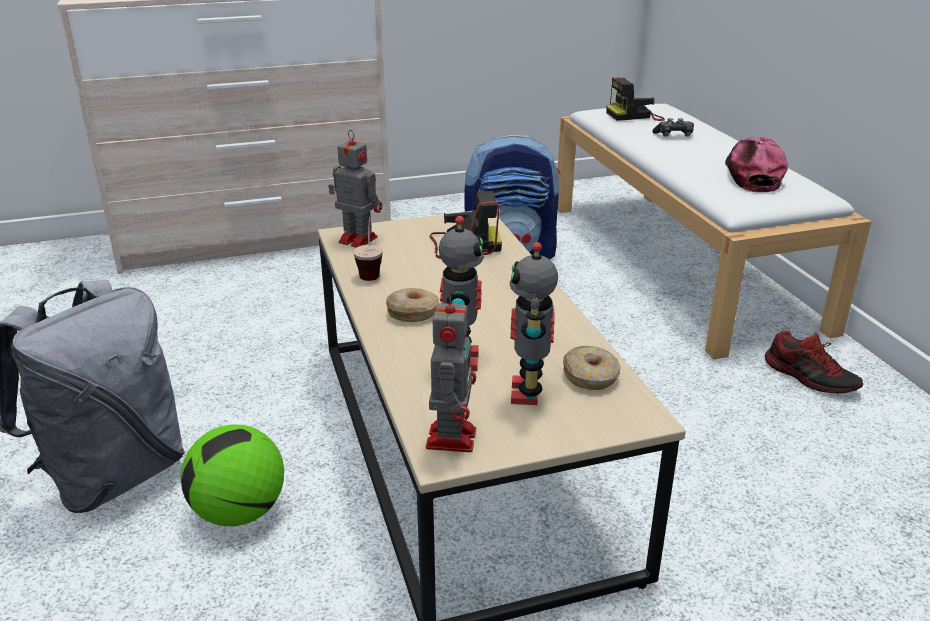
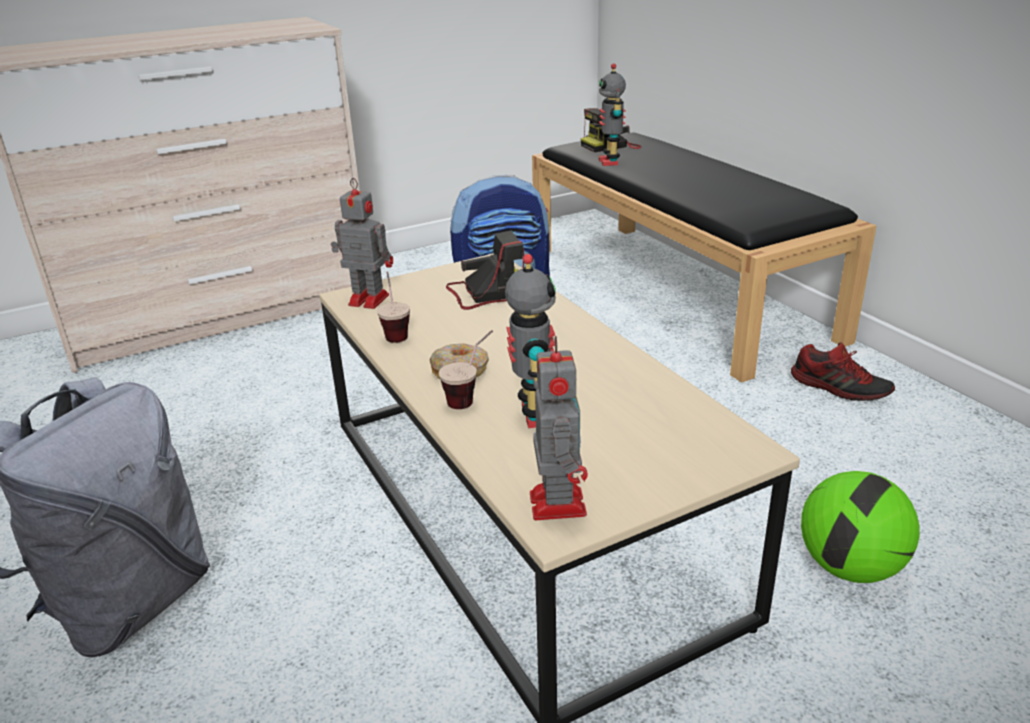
camera: 10 degrees left, 0 degrees up
football [181,424,284,526] -> football moved to [801,471,920,583]
toy robot [510,242,558,405] -> toy robot moved to [599,64,626,166]
white bench [558,104,872,360] -> black bench [532,132,877,383]
donut [563,346,621,390] -> none
game controller [652,118,694,137] -> none
cap [725,137,788,192] -> none
none -> cup [439,330,493,409]

